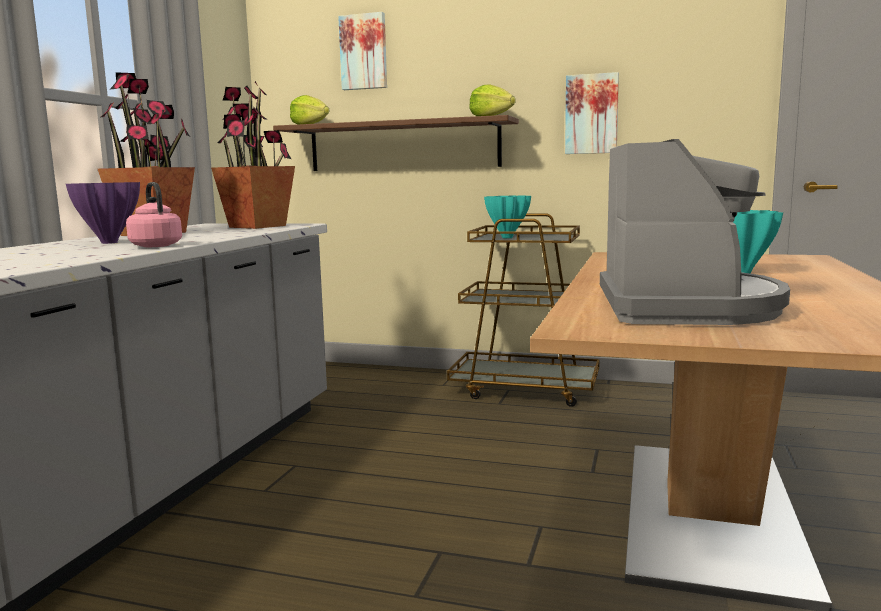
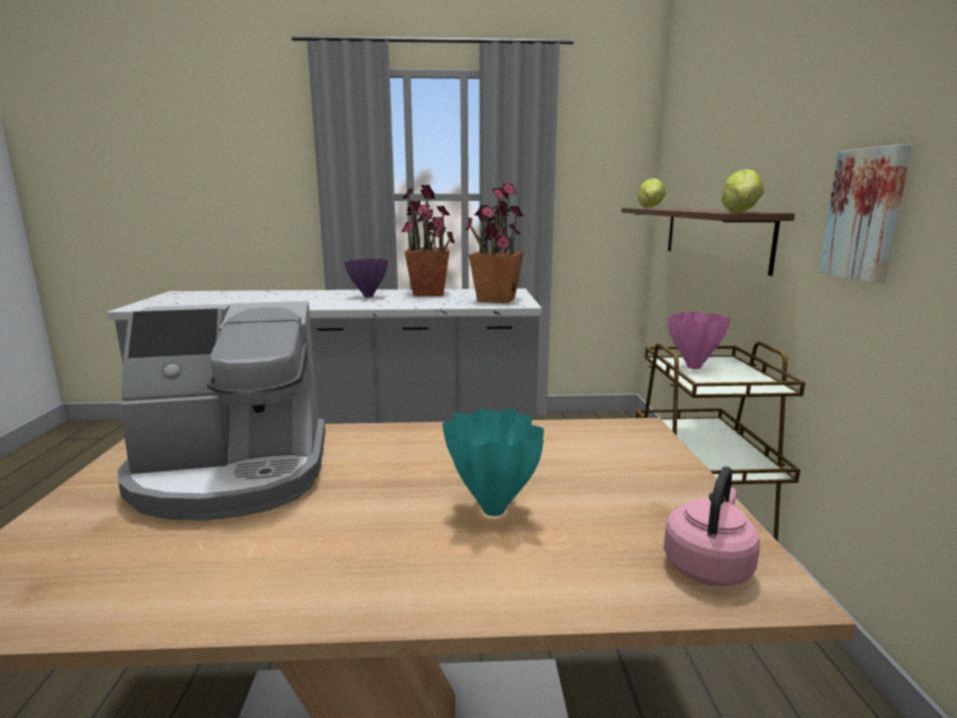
camera: 70 degrees right, 5 degrees up
pink kettle [126,182,182,247] -> pink kettle moved to [664,466,760,586]
picture [338,12,387,90] -> none
turquoise vase [484,195,531,238] -> pink vase [668,312,731,369]

